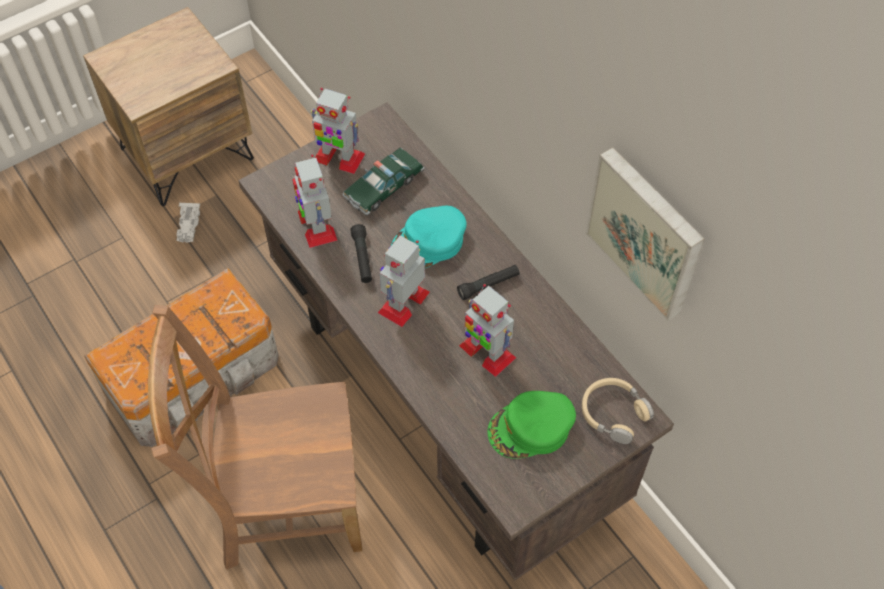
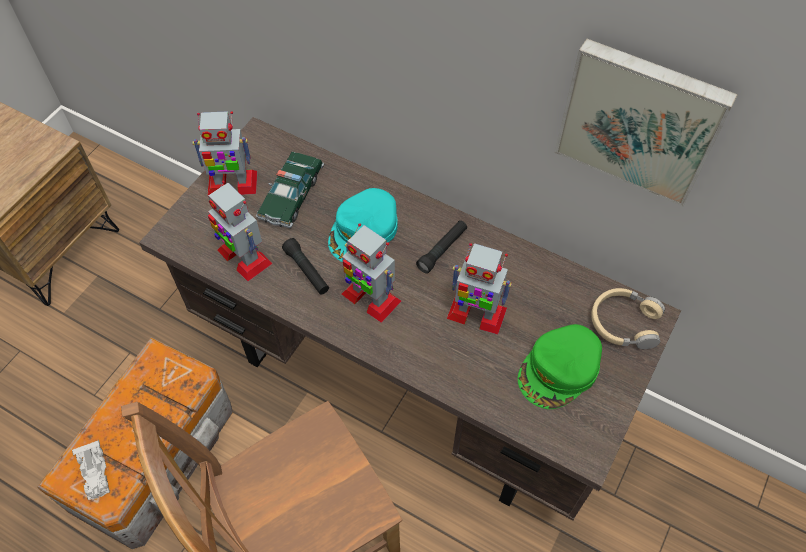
camera: 25 degrees left, 0 degrees up
white toy car [176,202,200,243] -> white toy car moved to [72,440,110,501]
toy robot [378,235,430,327] -> toy robot turned 60 degrees counterclockwise [341,223,401,323]

